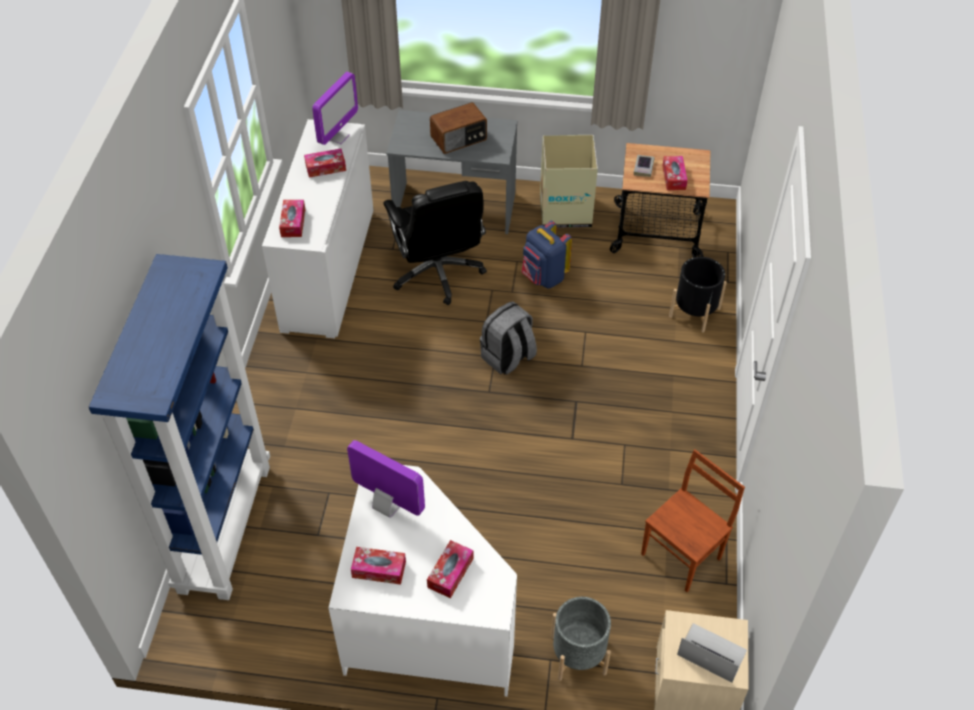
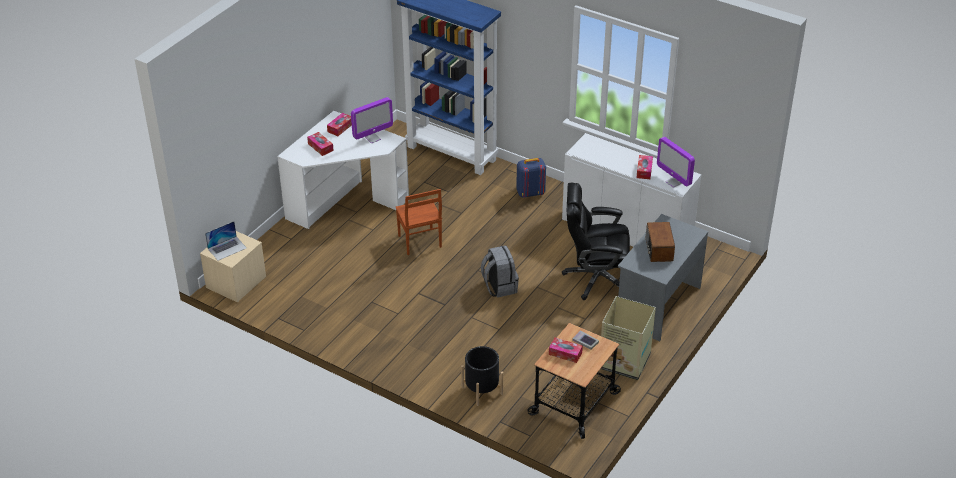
camera: 115 degrees right, 10 degrees down
tissue box [279,200,305,237] -> none
blue backpack [522,221,572,288] -> blue backpack moved to [516,158,546,198]
grey planter [551,597,611,681] -> none
brown chair [641,449,745,592] -> brown chair moved to [396,189,442,255]

